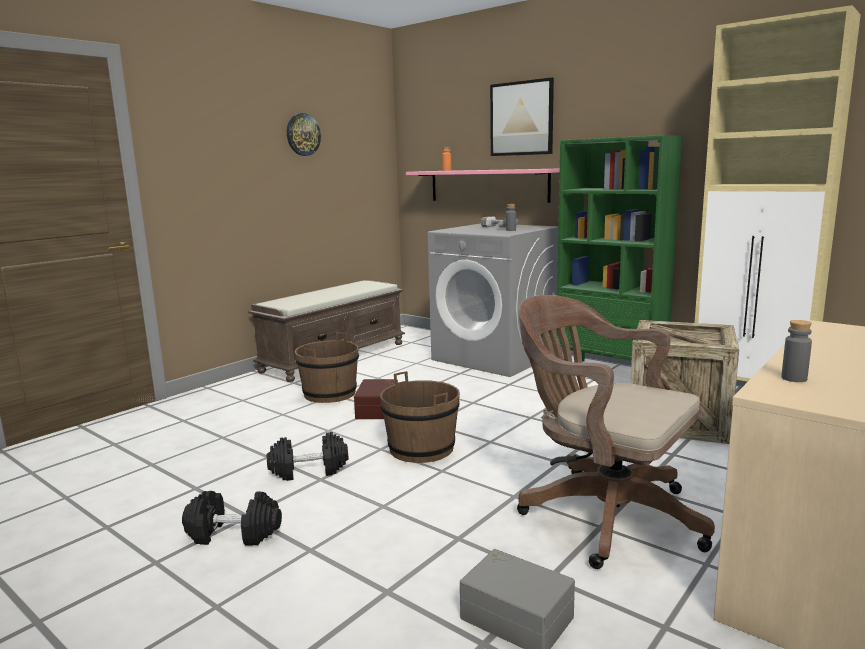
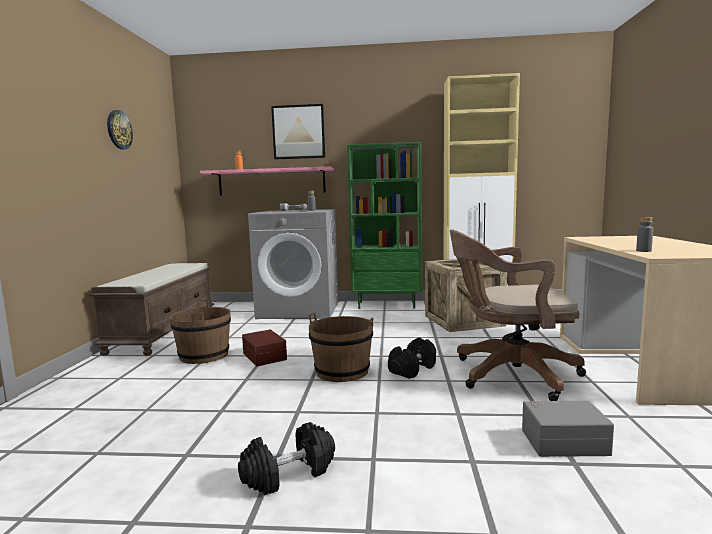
camera: 35 degrees left, 5 degrees down
black dumbbell [267,432,348,481] -> black dumbbell moved to [388,337,436,379]

